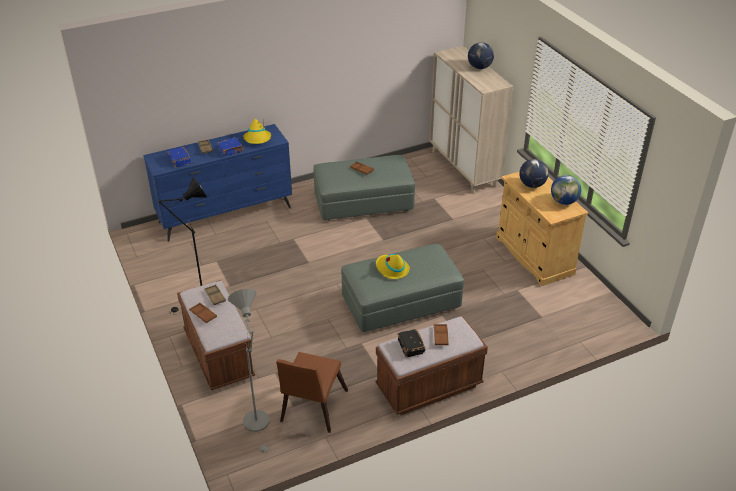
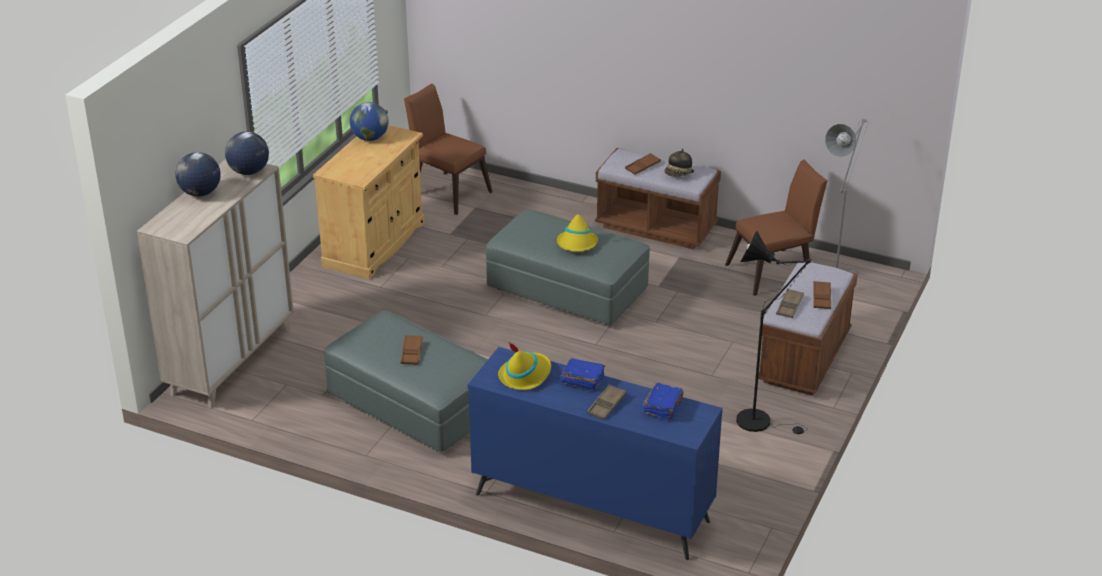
camera: 130 degrees left, 5 degrees down
black book [397,329,426,357] -> hat [665,148,694,177]
globe [519,159,549,188] -> globe moved to [225,132,269,175]
none -> brown chair [404,83,492,215]

